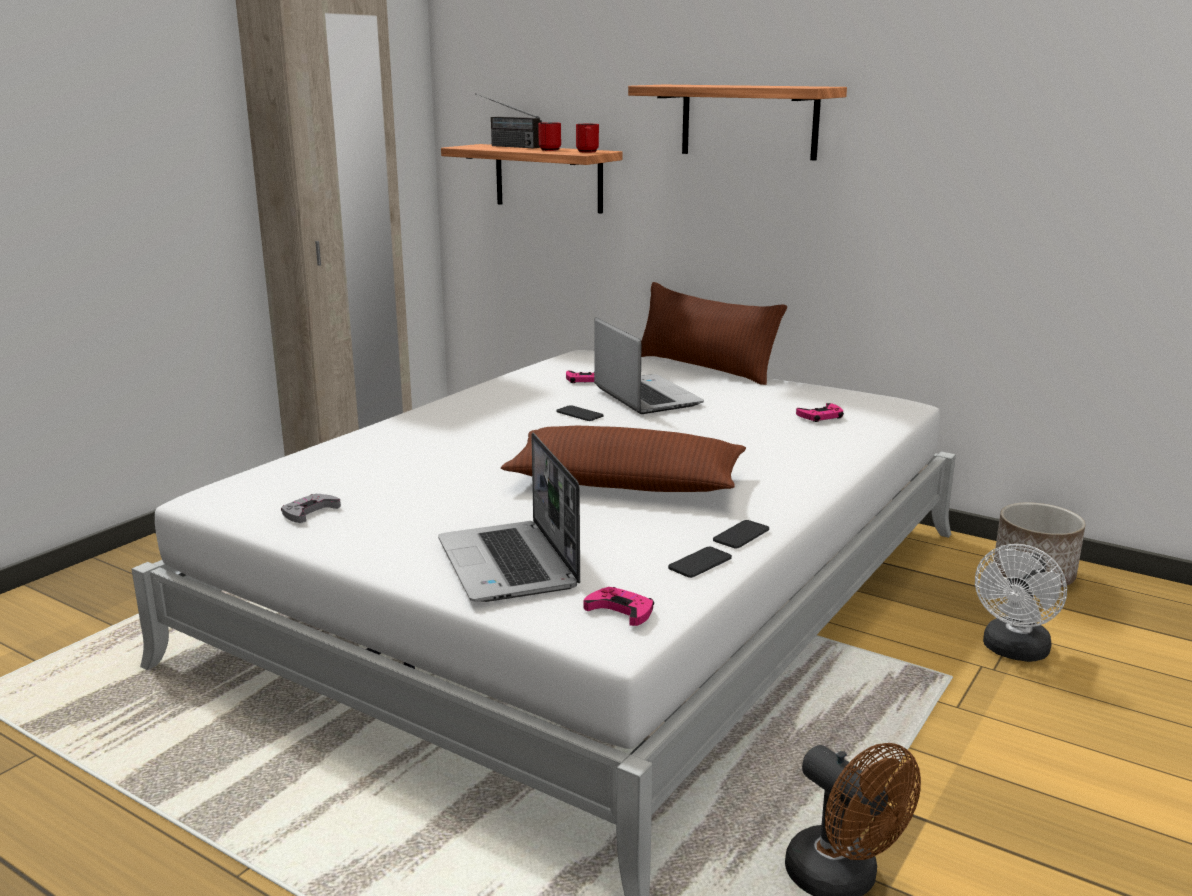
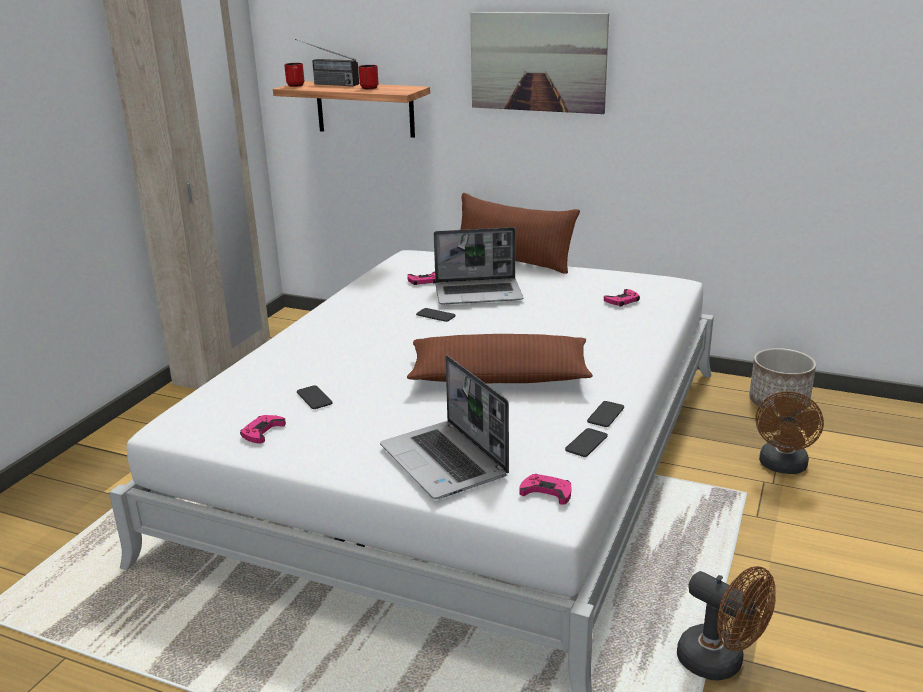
camera: 10 degrees left, 5 degrees up
grey game controller [281,494,341,523] -> pink game controller [240,415,286,443]
red mug [576,124,599,152] -> red mug moved to [284,63,304,87]
laptop [594,317,704,414] -> laptop turned 120 degrees clockwise [434,227,523,304]
shelf [628,85,847,161] -> picture [470,12,609,114]
white fan [975,544,1067,662] -> brown fan [756,391,824,474]
none -> phone [297,385,333,409]

